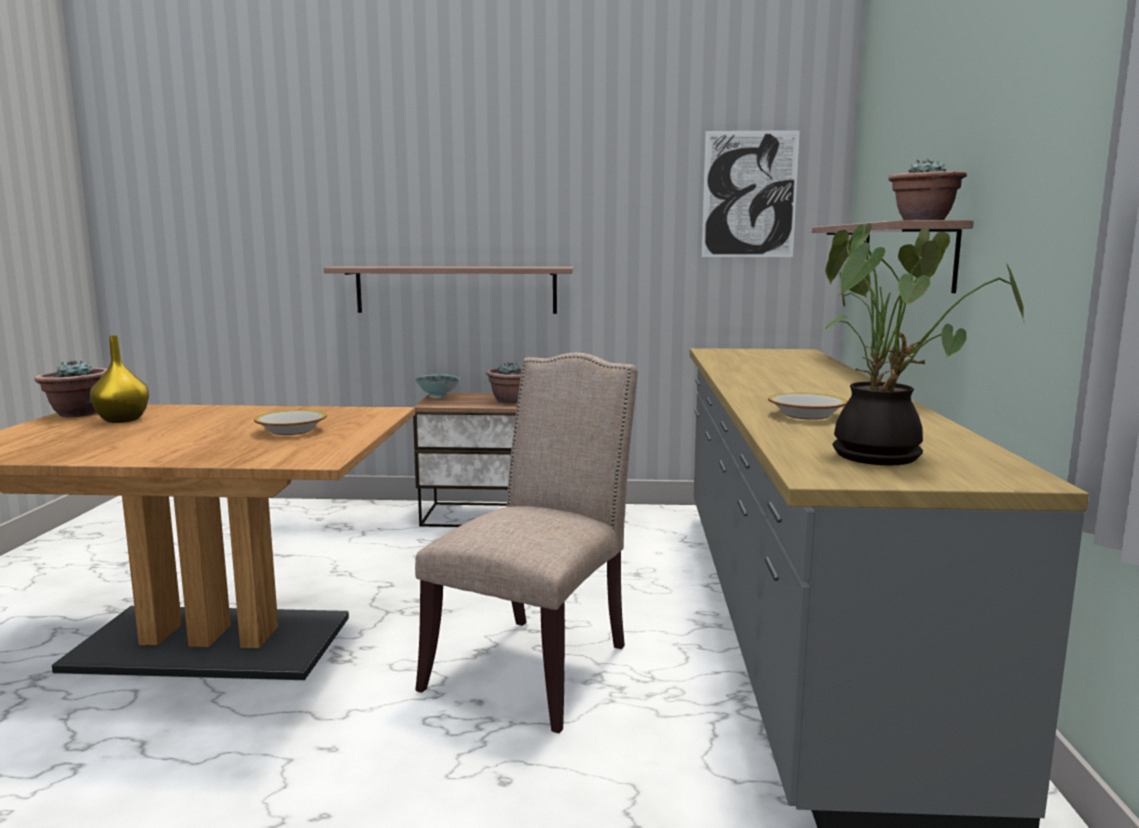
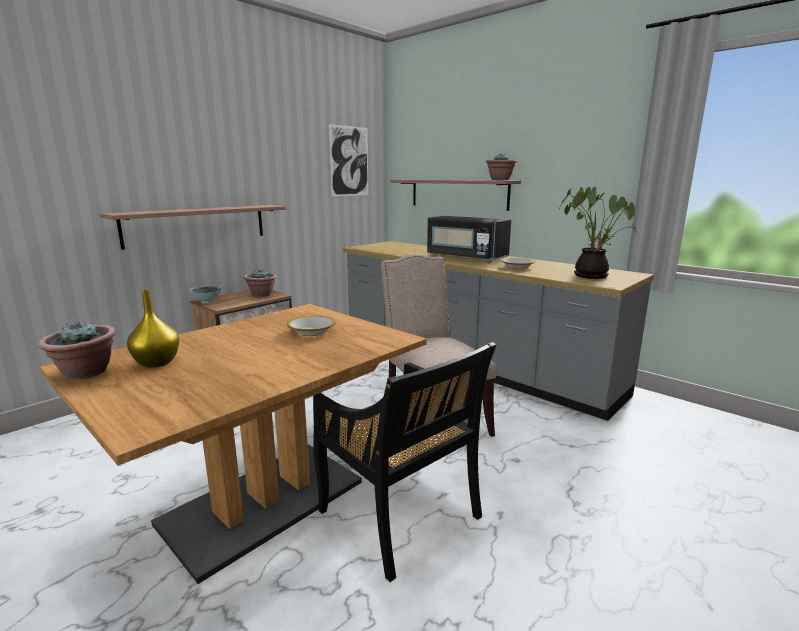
camera: 50 degrees left, 5 degrees up
none -> black chair [313,342,496,582]
none -> black microwave [427,216,511,262]

